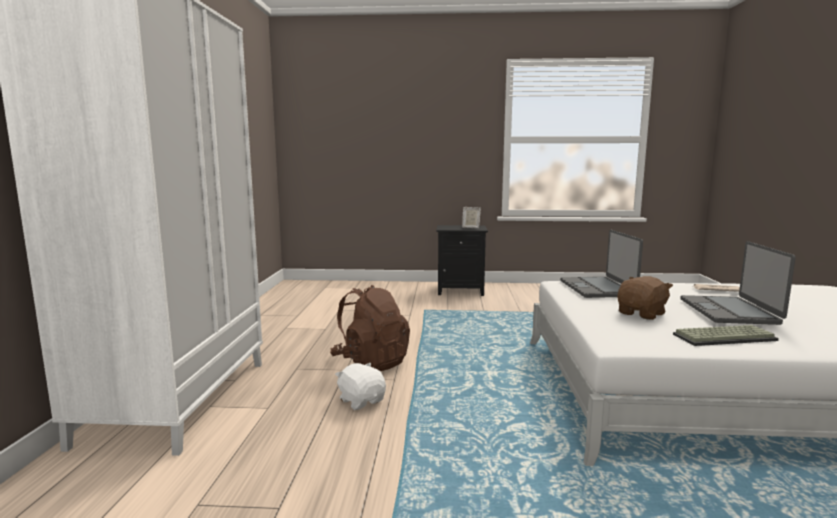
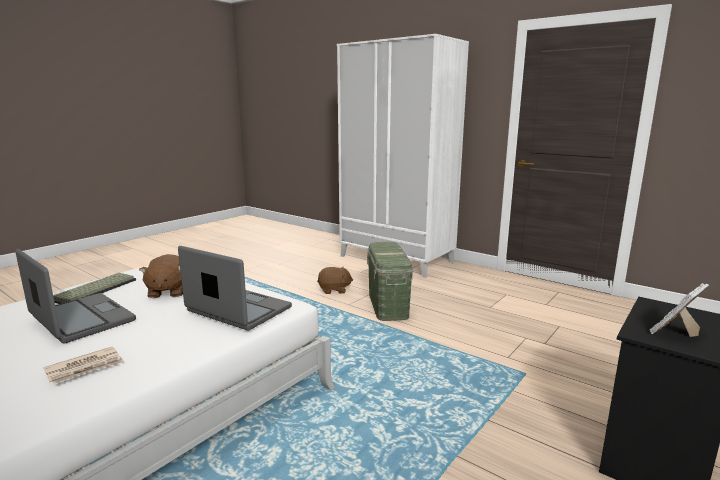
camera: 125 degrees right, 5 degrees up
brown backpack [330,285,410,371] -> green storage box [367,242,413,321]
white plush toy [335,363,386,410] -> brown plush toy [317,267,353,294]

